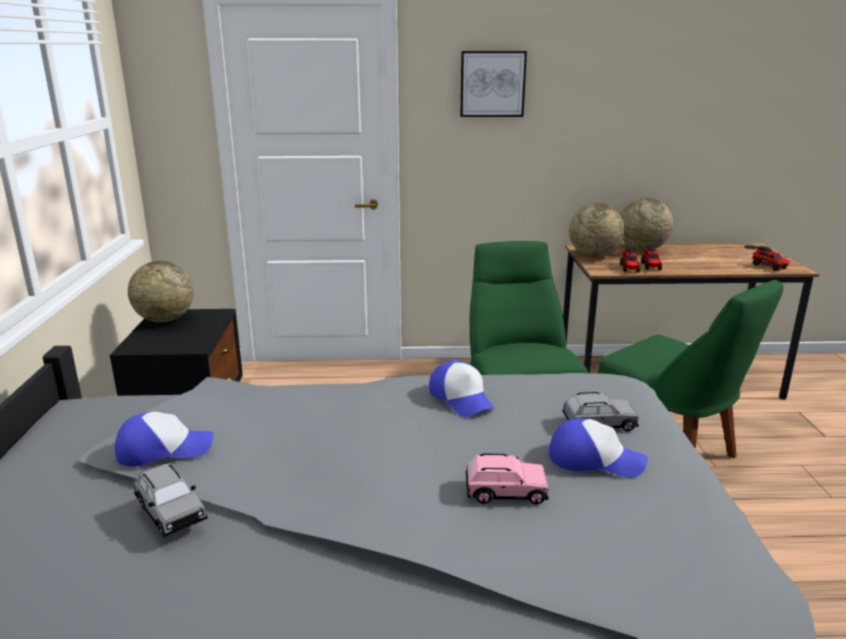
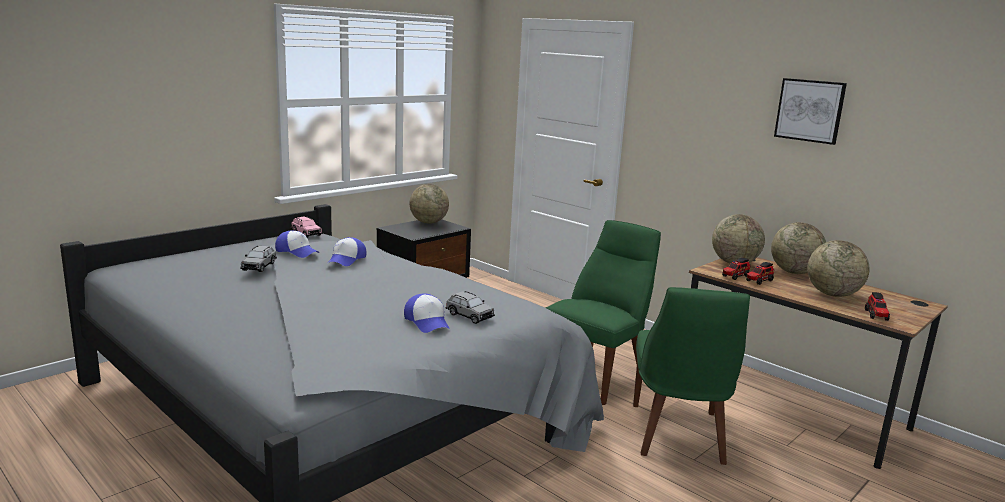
camera: 45 degrees right, 5 degrees down
cap [429,360,495,417] -> cap moved to [328,237,366,266]
picture [460,51,527,117] -> picture moved to [774,78,847,145]
pink toy car [466,454,549,504] -> pink toy car moved to [291,216,323,238]
none -> globe [807,240,870,297]

